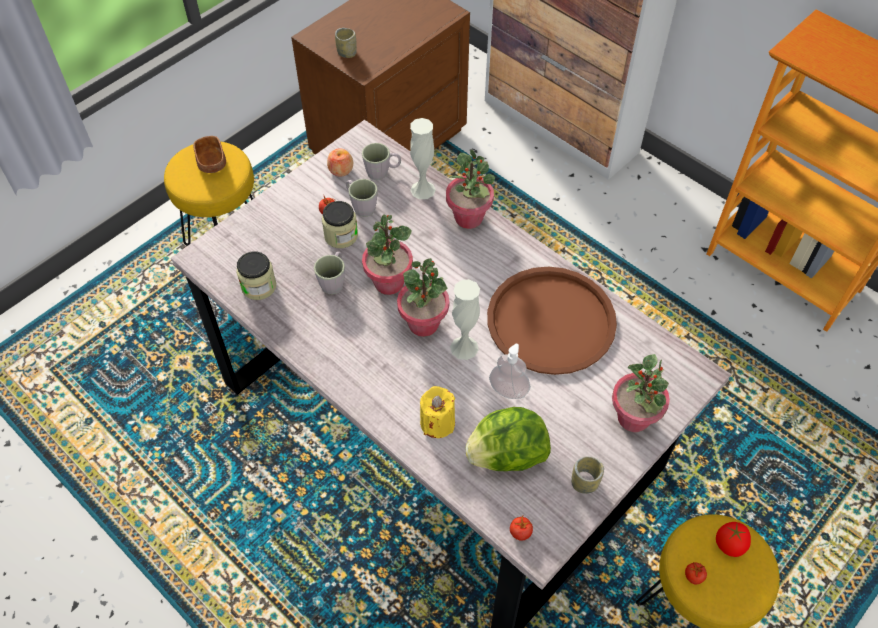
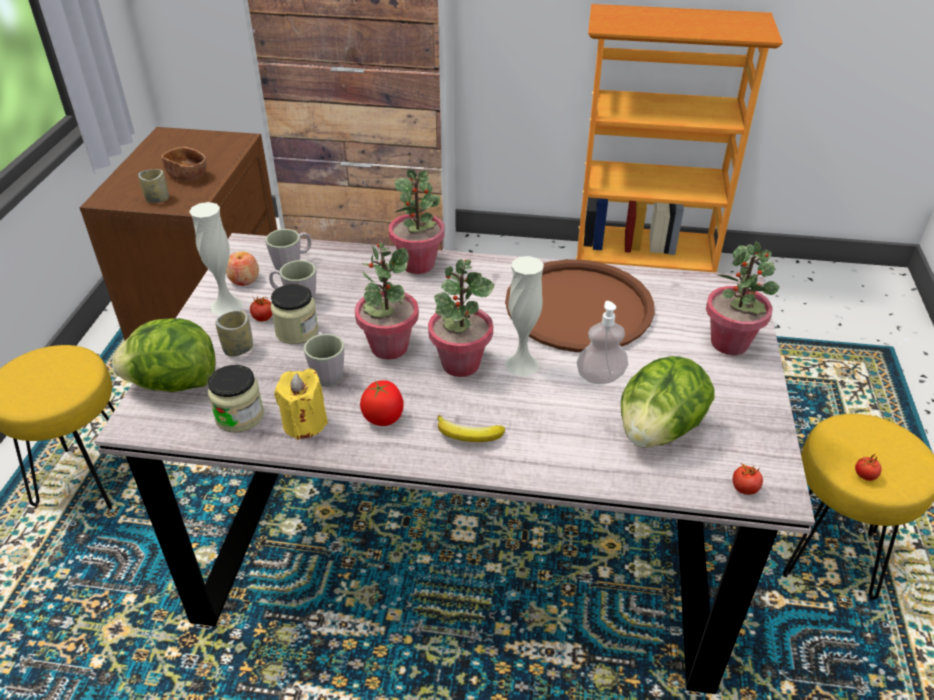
camera: 35 degrees left, 15 degrees down
brown bowl [193,136,226,173] -> brown bowl moved to [161,147,207,181]
white vase [410,118,436,199] -> white vase moved to [189,202,243,315]
yellow candle [420,386,456,438] -> yellow candle moved to [275,369,328,440]
cup [571,456,604,494] -> cup moved to [215,310,253,357]
tomato [716,522,751,557] -> tomato moved to [360,380,404,426]
none -> lettuce [112,318,215,392]
none -> banana [438,415,505,442]

